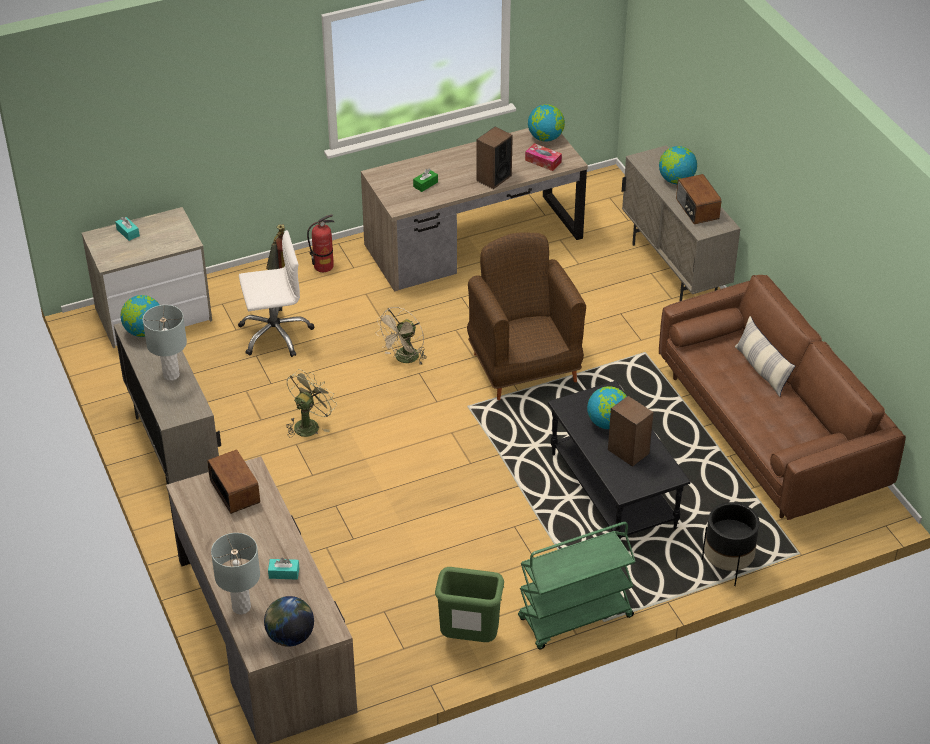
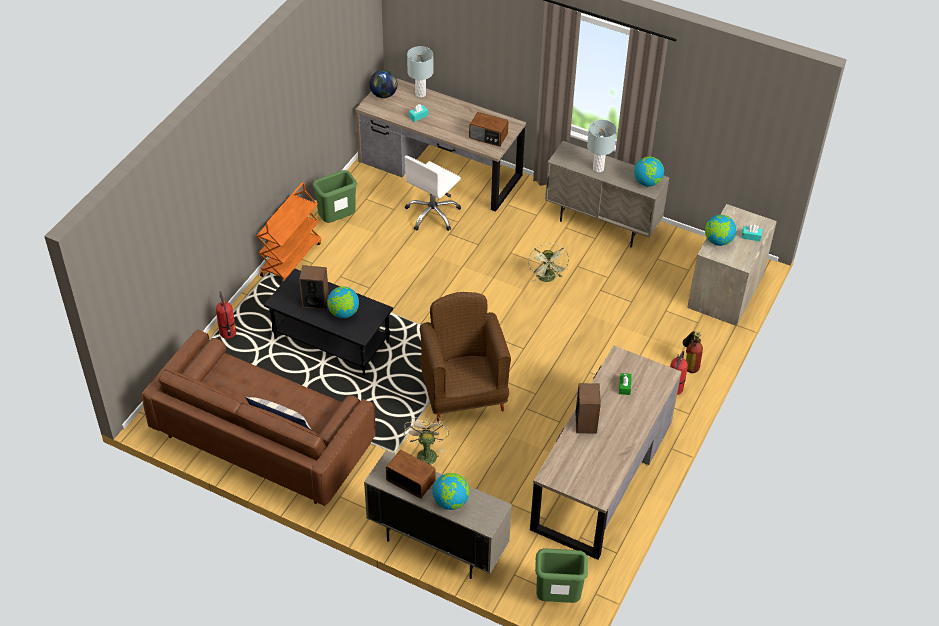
camera: 140 degrees right, 5 degrees up
white office chair [238,230,314,357] -> white office chair moved to [405,156,461,231]
beige fan [375,307,427,365] -> beige fan moved to [404,415,449,465]
brown armchair [467,232,586,400] -> brown armchair turned 135 degrees counterclockwise [420,292,511,421]
green cart [518,522,636,649] -> orange cart [257,182,321,281]
tissue box [525,143,562,171] -> none
globe [528,104,565,142] -> globe moved to [705,215,736,246]
black planter [702,502,760,586] -> fire extinguisher [216,291,236,339]
none -> green trash can [535,548,588,603]

